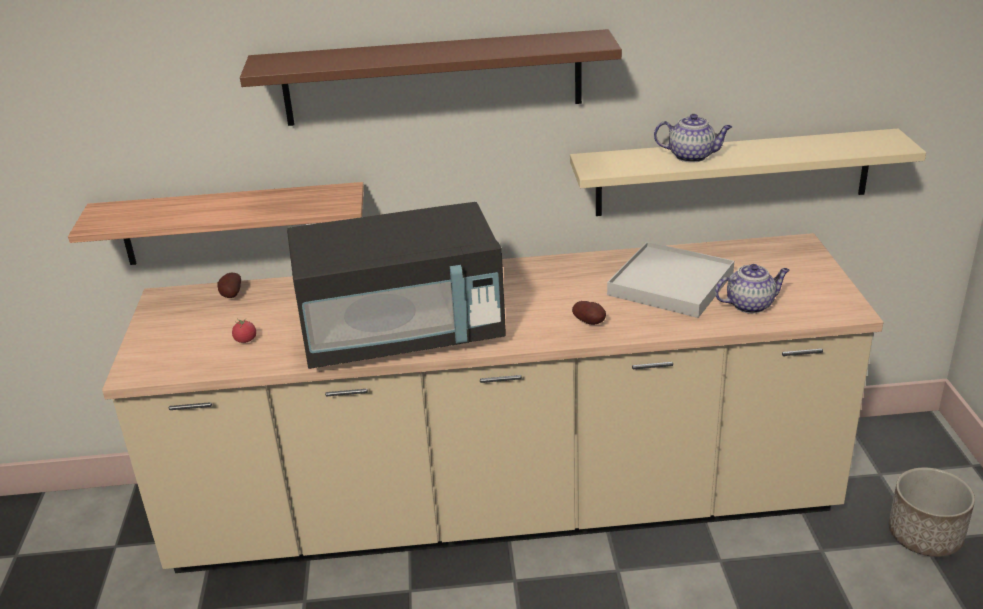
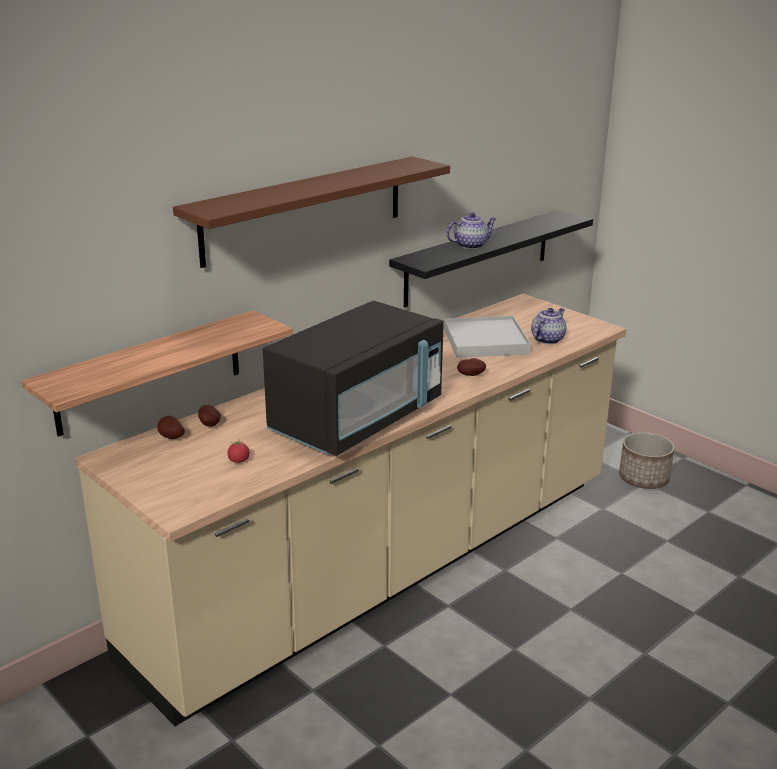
camera: 40 degrees left, 5 degrees down
beige shelf [570,129,926,216] -> black shelf [389,210,593,307]
none -> potato [198,405,221,427]

